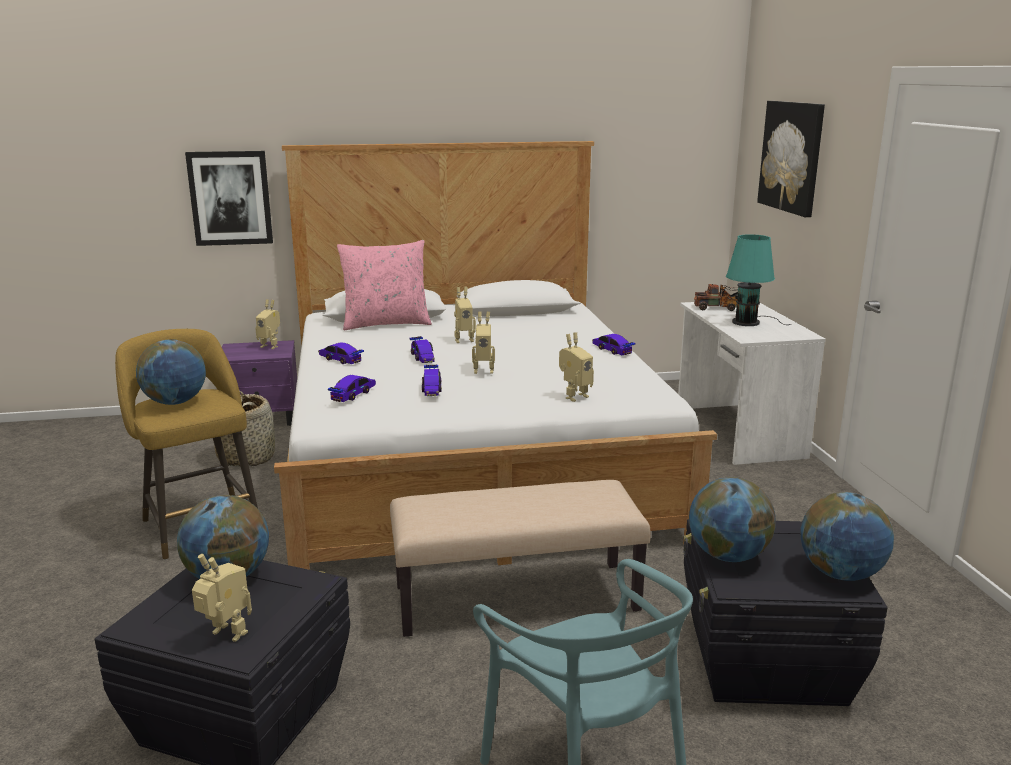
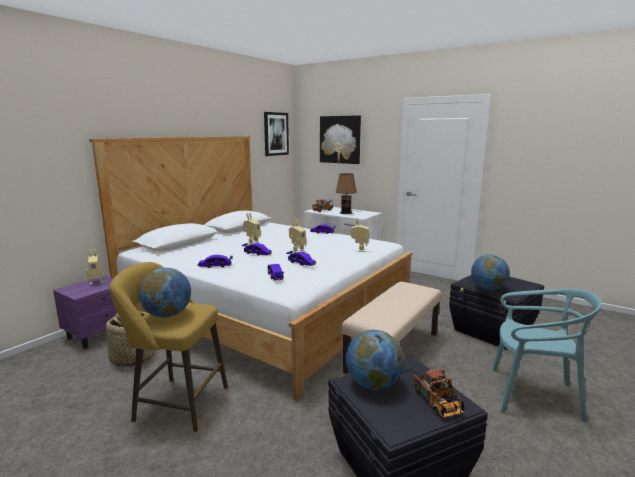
camera: 45 degrees left, 5 degrees down
picture [185,151,273,246] -> picture moved to [264,112,289,156]
toy robot [192,554,252,642] -> toy truck [413,369,464,417]
pink pillow [337,240,432,330] -> none
turquoise table lamp [726,234,791,326] -> brown table lamp [336,173,357,214]
globe [800,492,894,581] -> none

